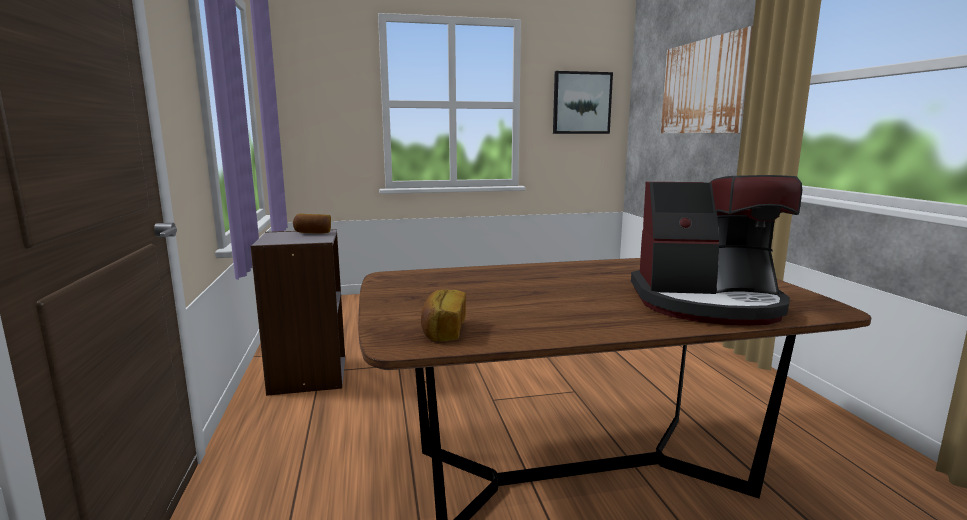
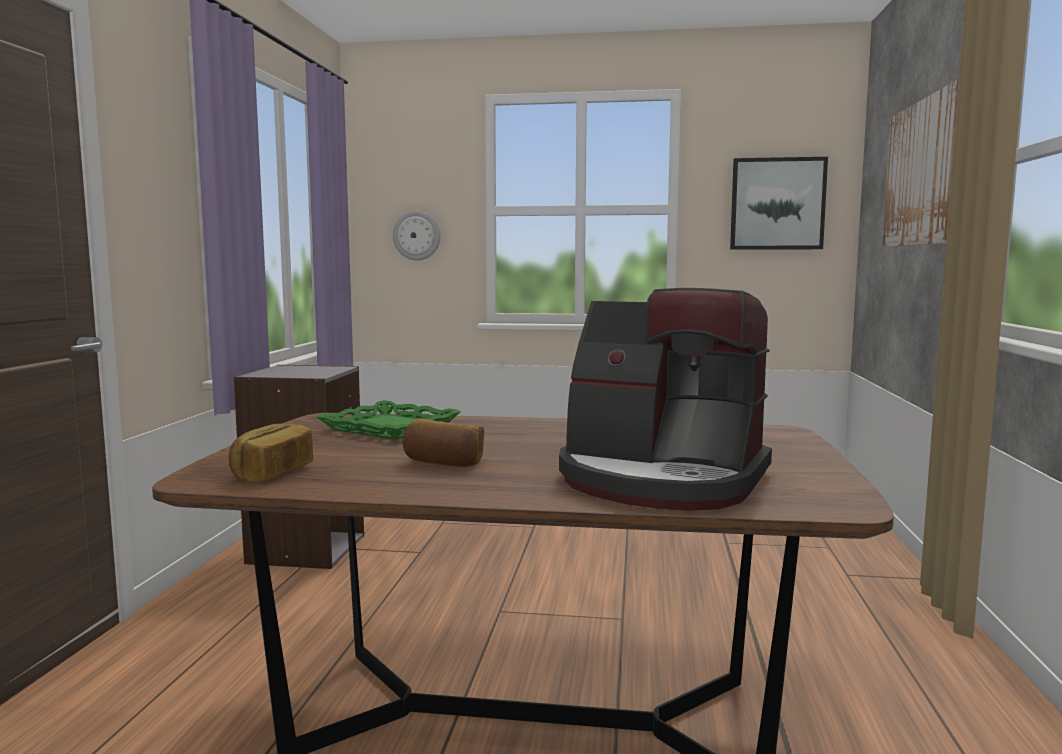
camera: 20 degrees right, 5 degrees down
bread [293,214,331,234] -> bread moved to [402,419,484,467]
none -> green tray [316,400,461,440]
none -> wall clock [393,211,440,261]

